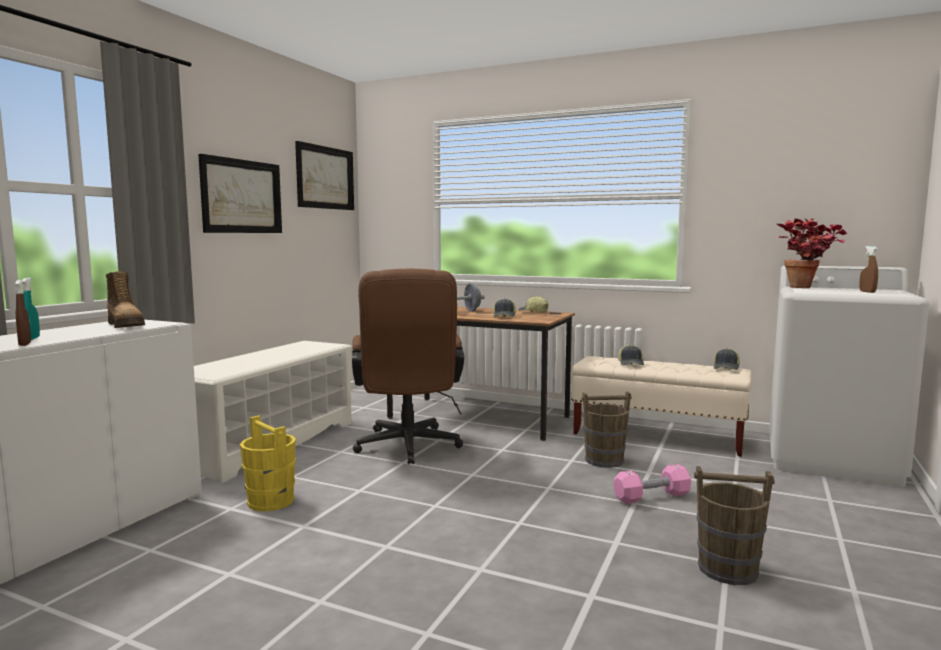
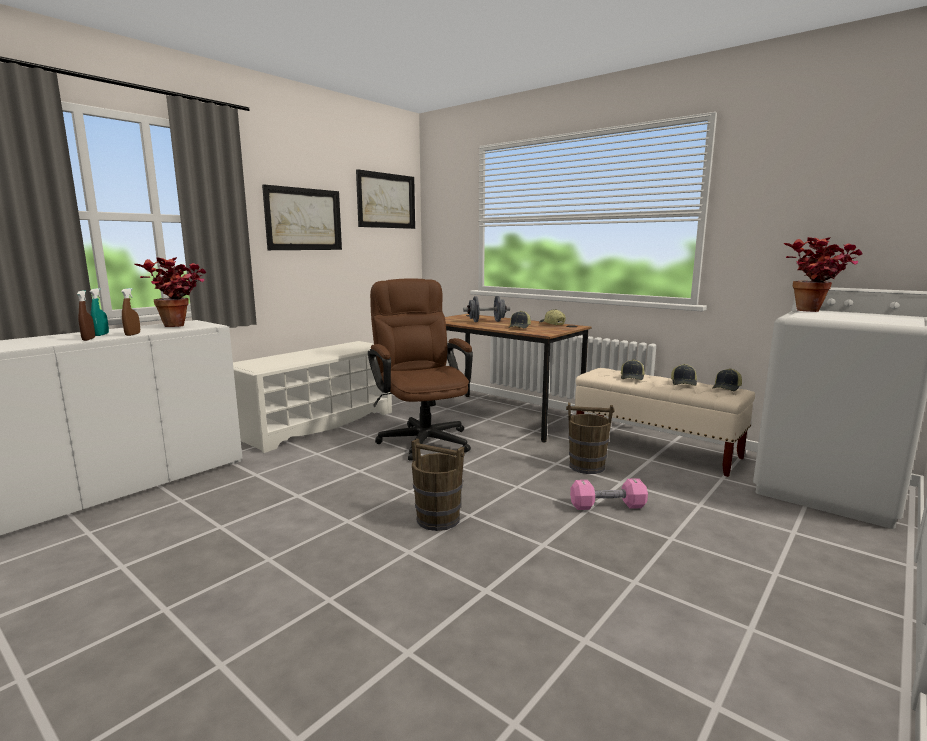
camera: 15 degrees right, 5 degrees up
boot [106,271,145,328] -> potted plant [135,257,207,327]
yellow bucket [240,415,296,511] -> none
brown office chair [352,269,464,464] -> brown office chair turned 150 degrees clockwise [368,278,473,461]
brown bucket [694,466,775,585] -> brown bucket moved to [411,438,465,531]
brown spray bottle [859,246,878,293] -> brown spray bottle moved to [121,288,140,336]
none -> cap [671,364,697,386]

